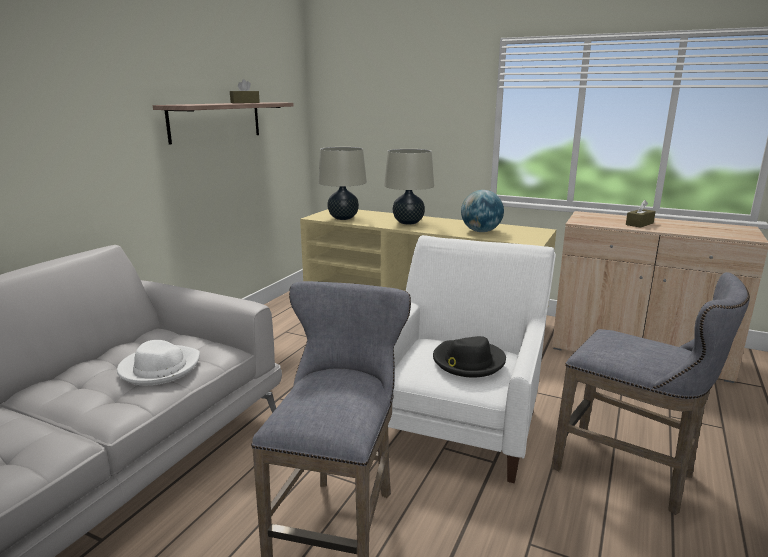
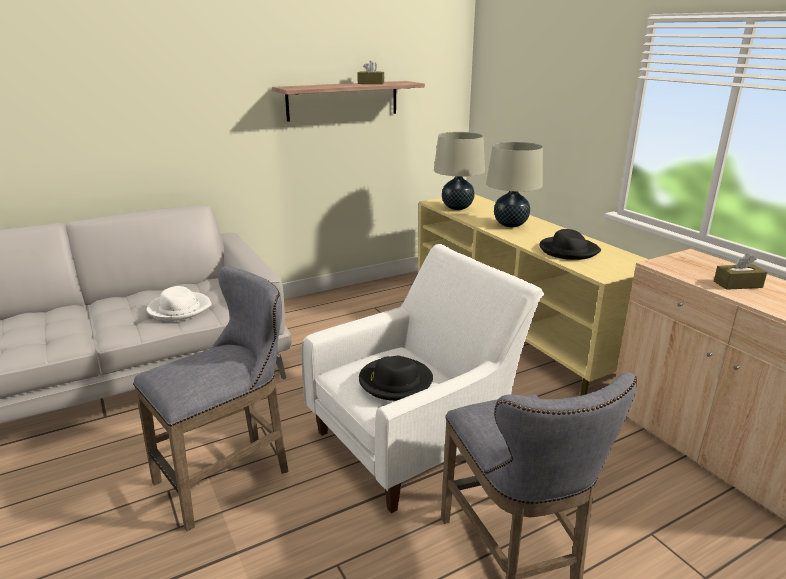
camera: 35 degrees right, 5 degrees up
globe [461,190,504,232] -> black hat [539,229,601,260]

